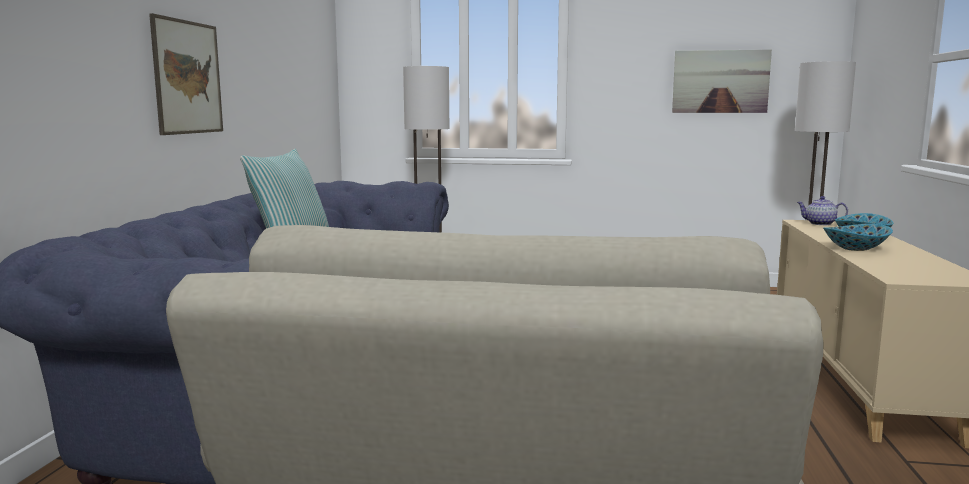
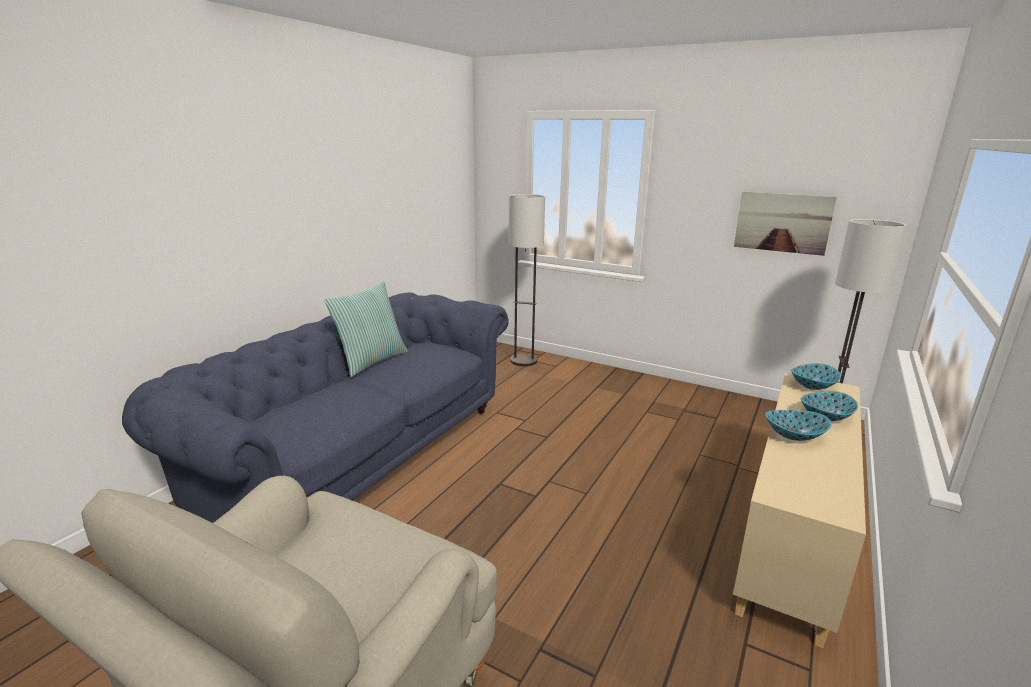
camera: 20 degrees right, 10 degrees up
picture [149,13,223,135] -> none
teapot [797,196,848,225] -> bowl [791,363,841,390]

